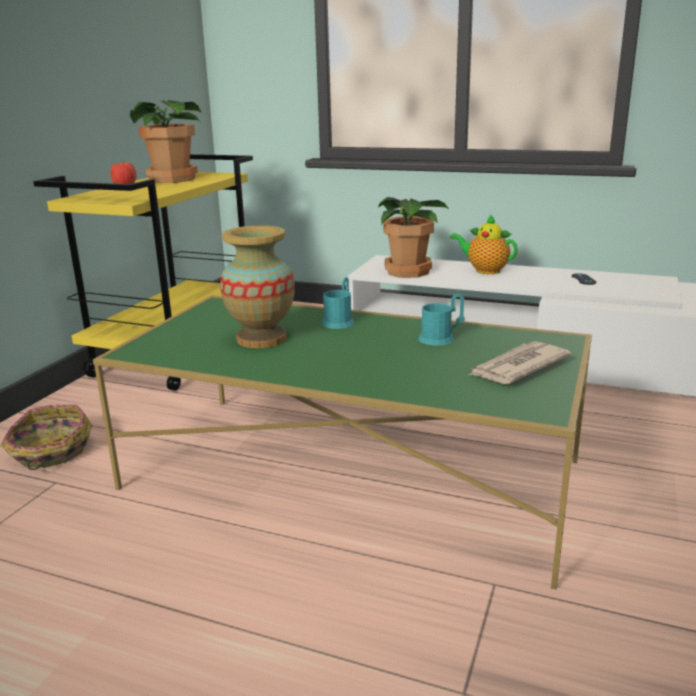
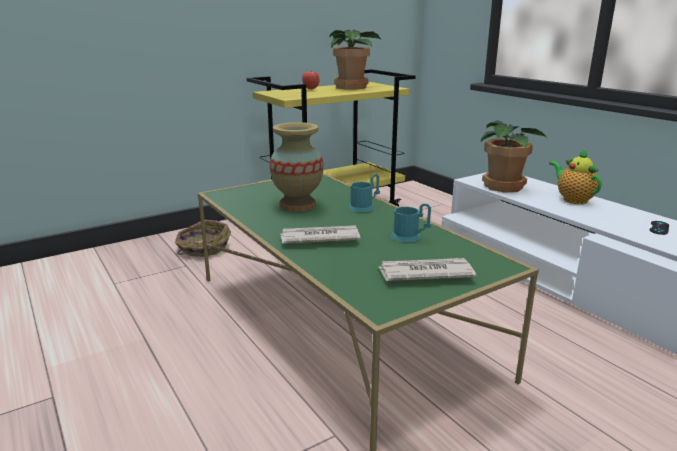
camera: 35 degrees right, 0 degrees up
none -> newspaper [280,225,361,244]

